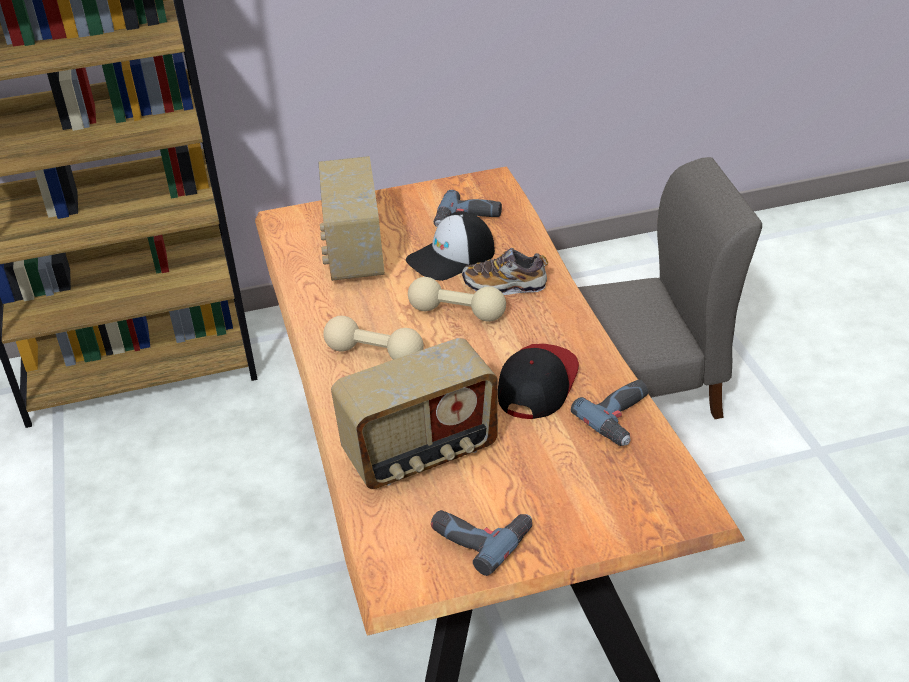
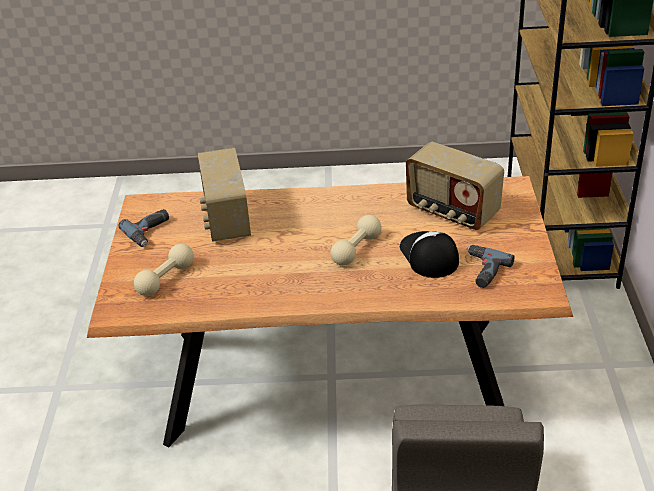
camera: 105 degrees right, 0 degrees up
radio [318,156,385,281] -> radio turned 150 degrees counterclockwise [406,142,504,230]
beige dumbbell [323,316,424,360] -> beige dumbbell moved to [134,244,194,296]
shoe [462,248,548,295] -> none
cap [498,344,579,419] -> none
power drill [571,380,648,446] -> none

